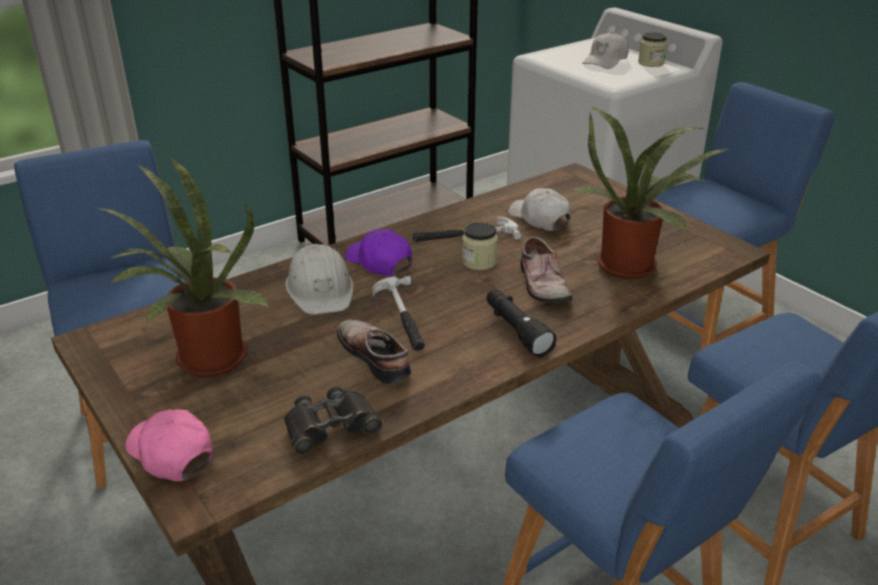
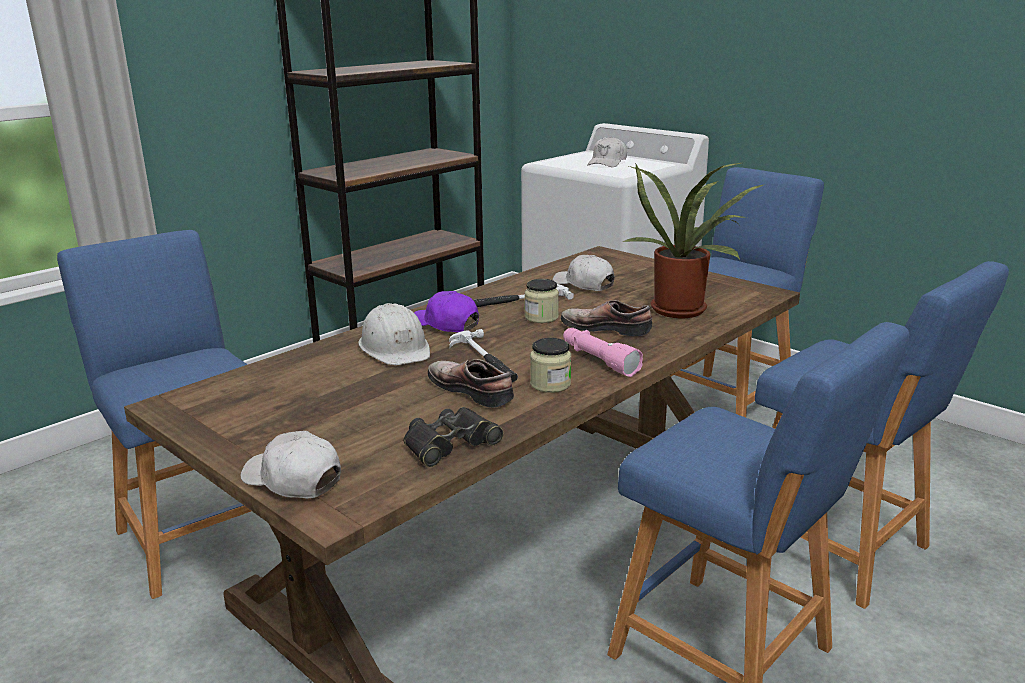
camera: 10 degrees left, 10 degrees down
potted plant [95,158,270,377] -> none
pink cap [125,409,213,481] -> white cap [241,431,341,499]
black flashlight [487,289,556,357] -> pink flashlight [563,328,643,377]
shoe [520,237,572,303] -> shoe turned 135 degrees clockwise [561,300,652,336]
jar [638,33,667,67] -> jar moved to [530,338,571,393]

